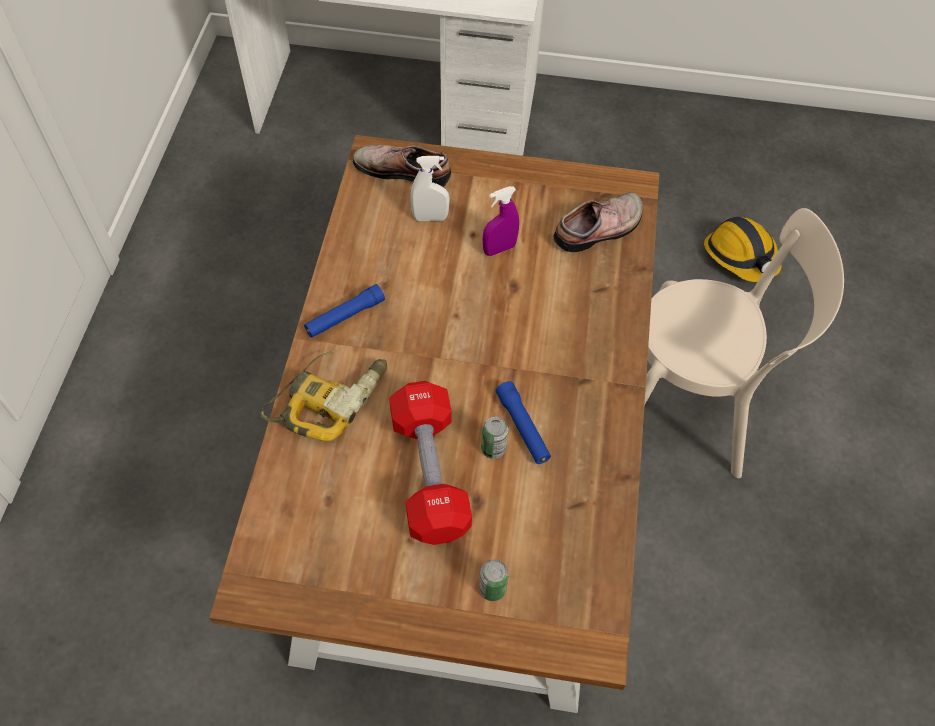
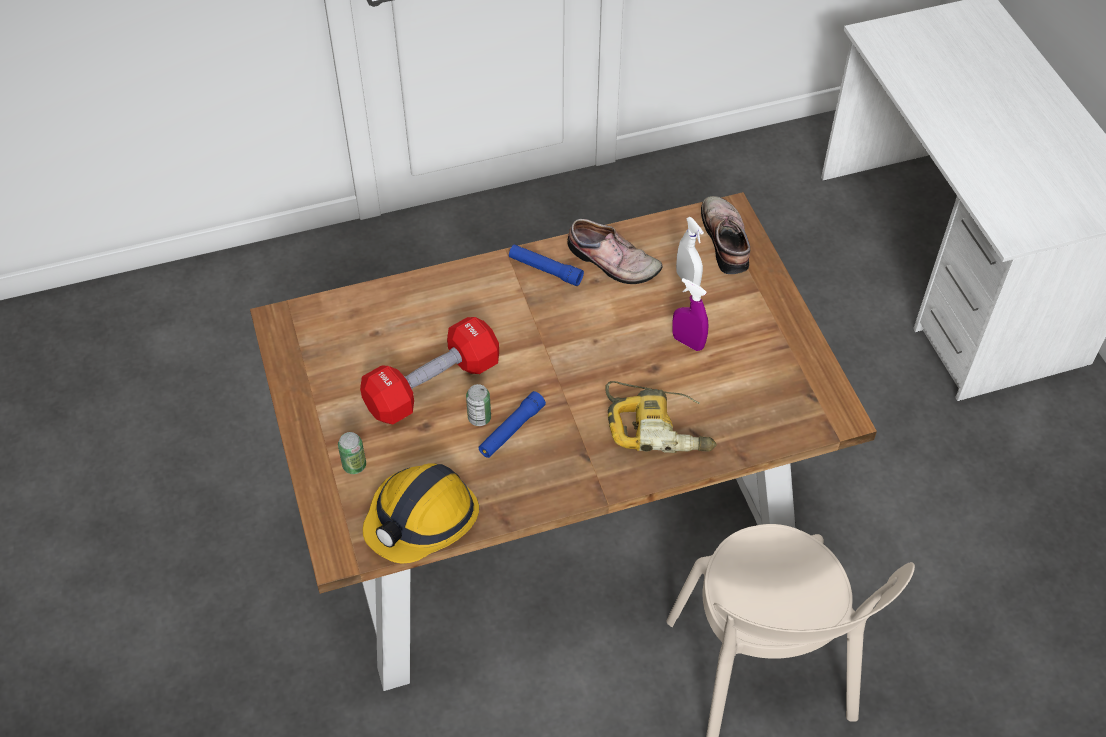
camera: 65 degrees right, 5 degrees down
power drill [260,350,387,441] -> power drill moved to [606,381,717,453]
shoe [553,192,643,252] -> shoe moved to [568,219,663,284]
hard hat [704,217,782,282] -> hard hat moved to [363,463,479,564]

